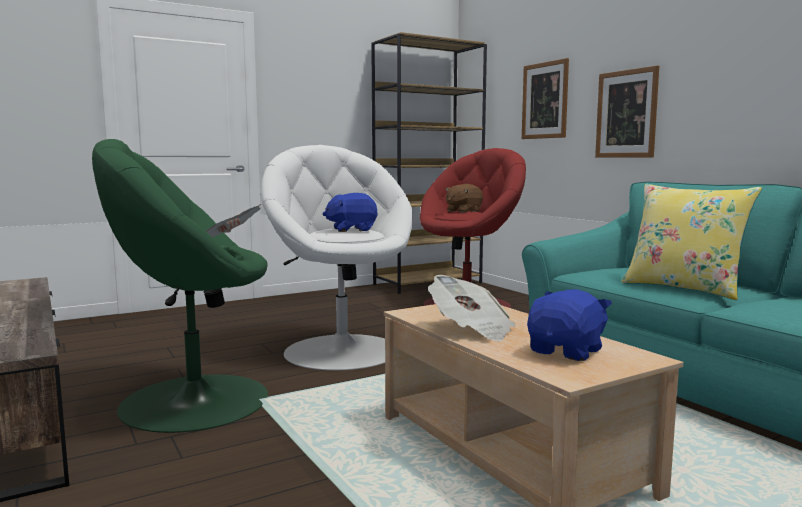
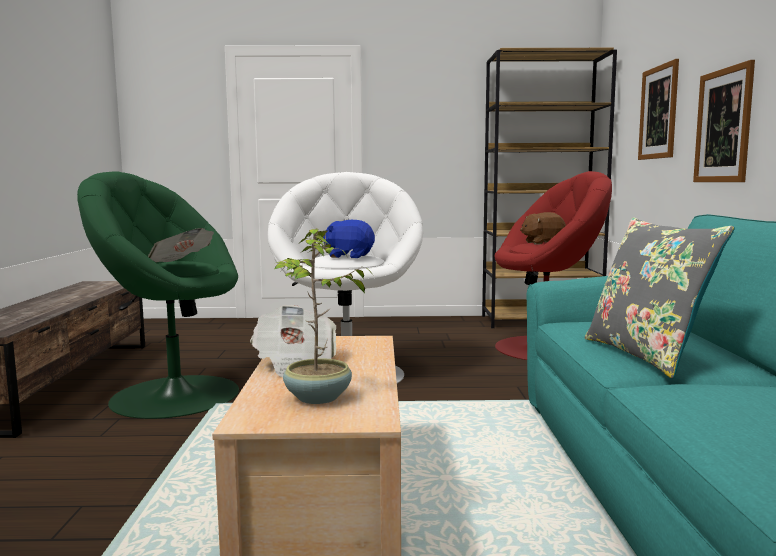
camera: 30 degrees right, 0 degrees up
blue plush toy [527,289,612,361] -> potted plant [275,228,371,404]
yellow pillow [621,184,762,300] -> grey pillow [585,218,735,378]

